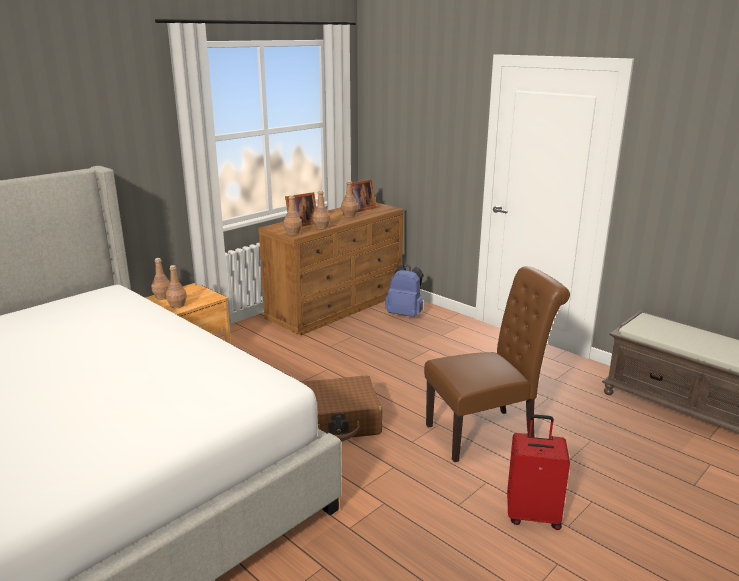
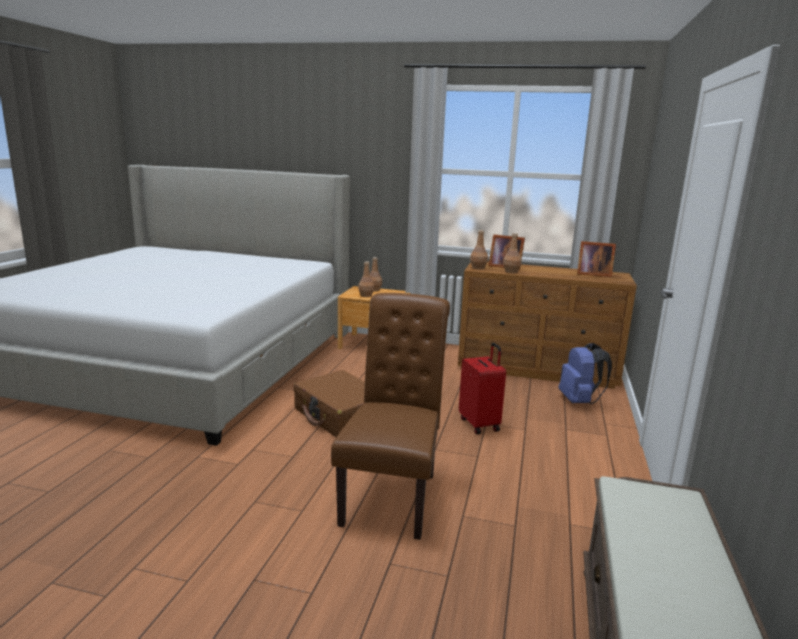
camera: 60 degrees right, 5 degrees down
brown bottle [341,181,358,217] -> none
brown chair [424,266,570,462] -> brown chair turned 120 degrees counterclockwise [331,293,450,540]
red suitcase [507,414,570,530] -> red suitcase moved to [459,343,506,434]

